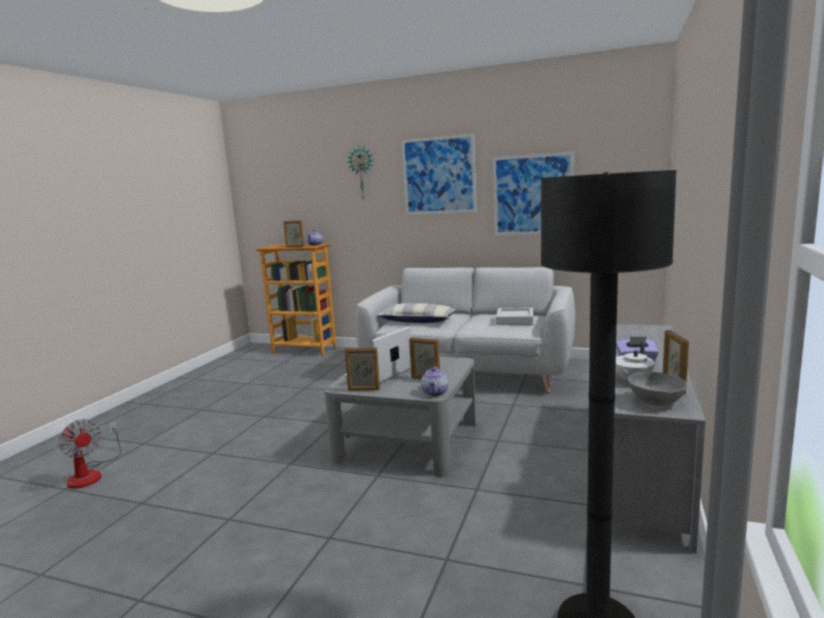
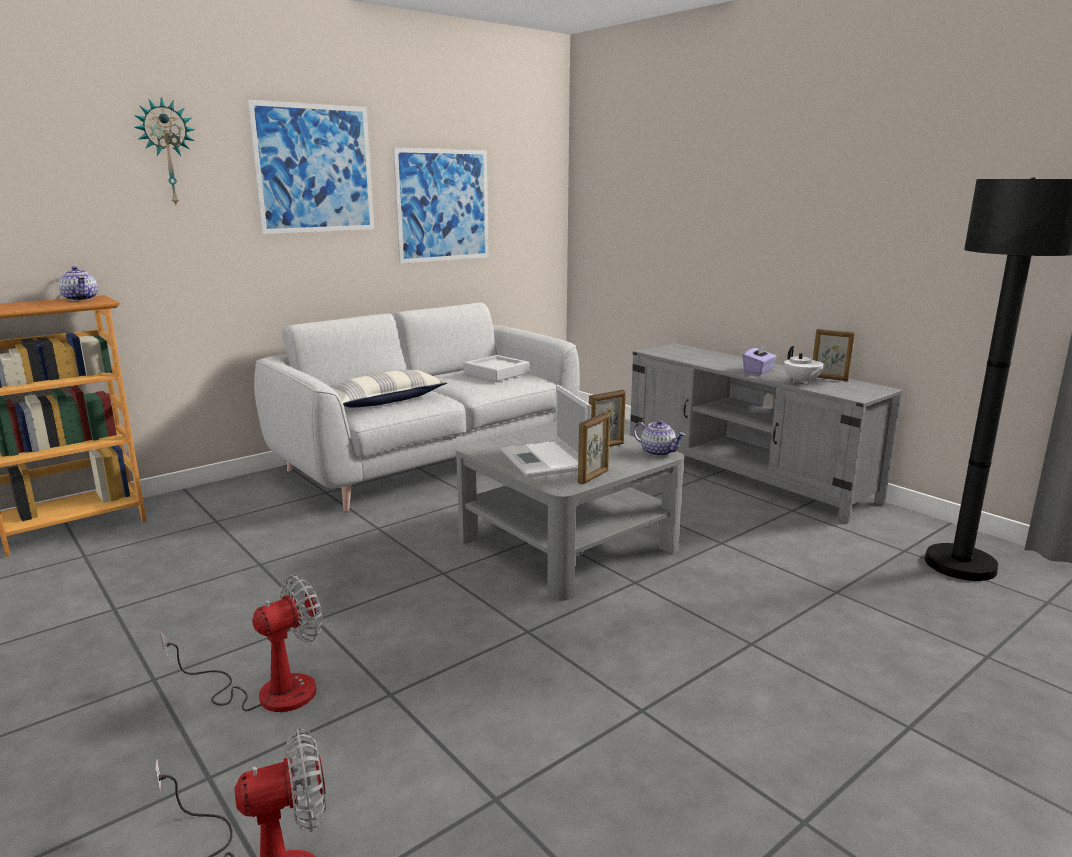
camera: 60 degrees left, 5 degrees up
picture frame [283,220,304,247] -> none
grey bowl [628,372,687,406] -> none
none -> fan [160,575,322,712]

